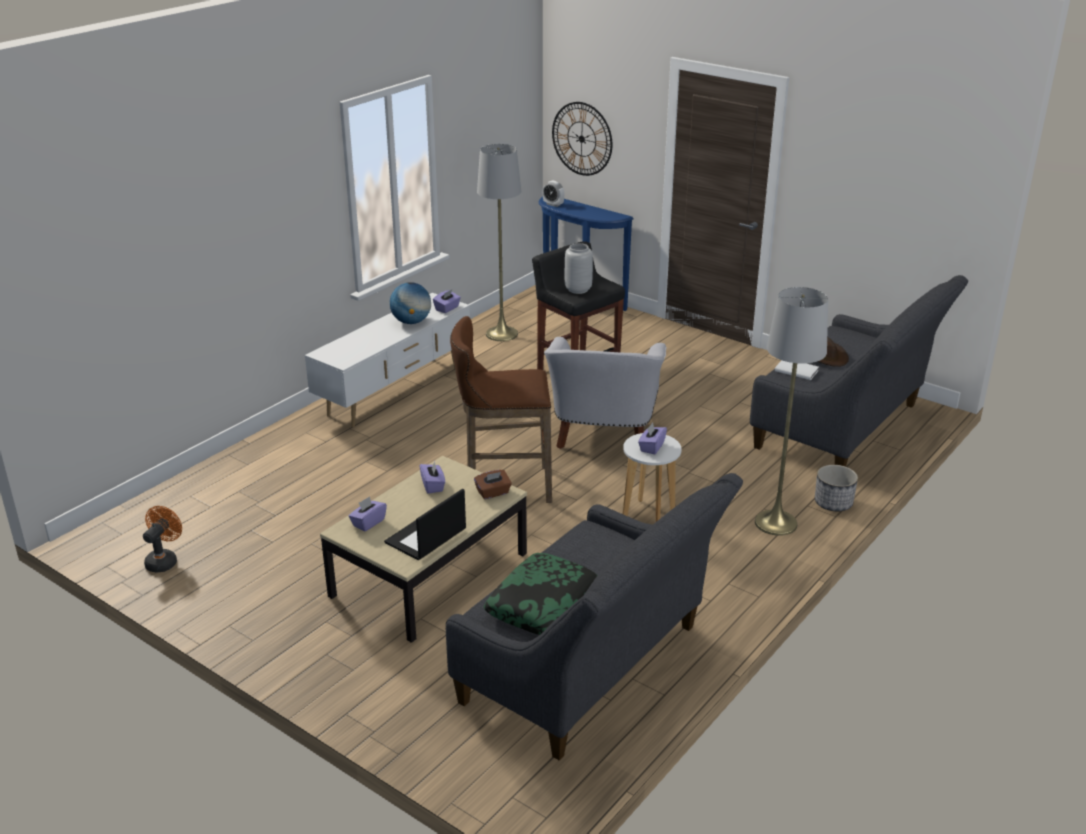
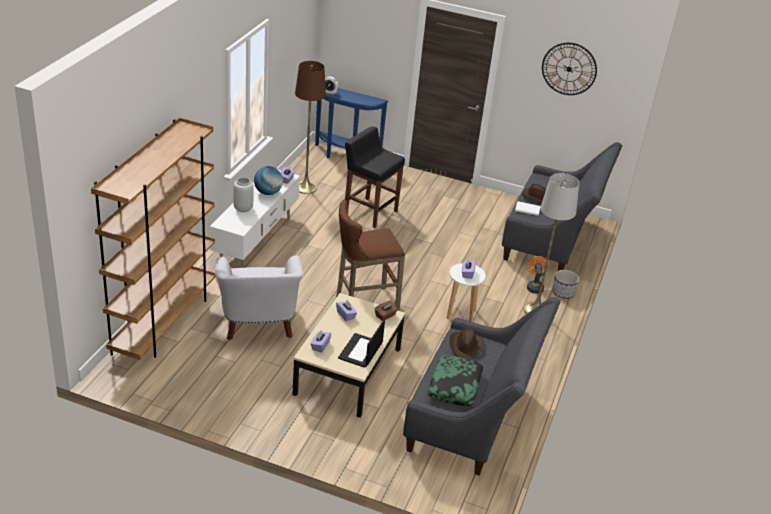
camera: 20 degrees left, 5 degrees up
orange fan [143,506,182,572] -> orange fan moved to [527,256,550,294]
grey floor lamp [477,144,521,341] -> brown floor lamp [295,61,326,194]
white armchair [544,337,667,449] -> white armchair moved to [215,256,304,340]
wall clock [552,102,612,176] -> wall clock moved to [542,43,597,95]
grey vase [565,243,593,294] -> grey vase moved to [233,177,254,212]
none -> brown bookcase [91,118,215,360]
none -> brown hat [449,328,484,360]

